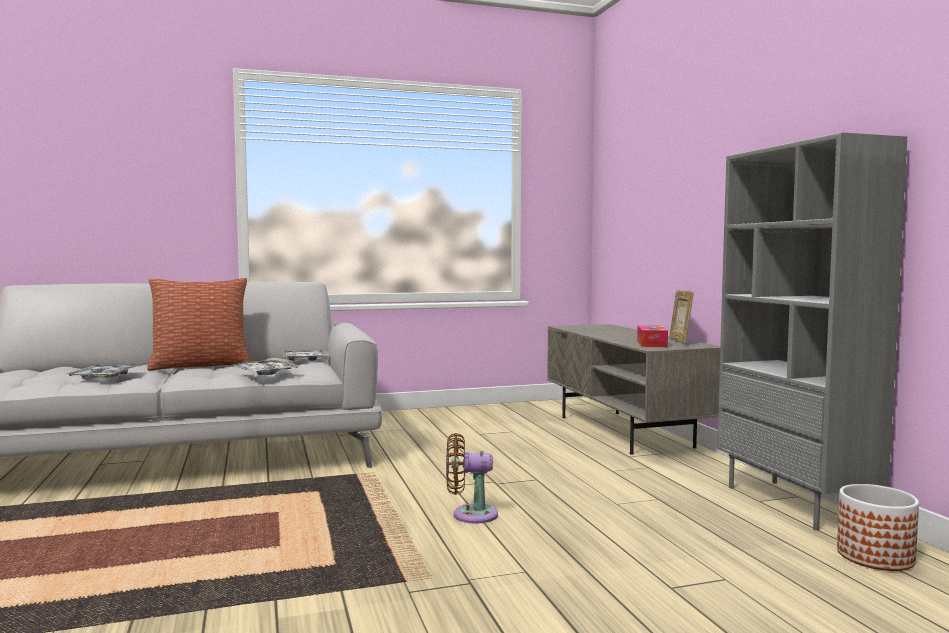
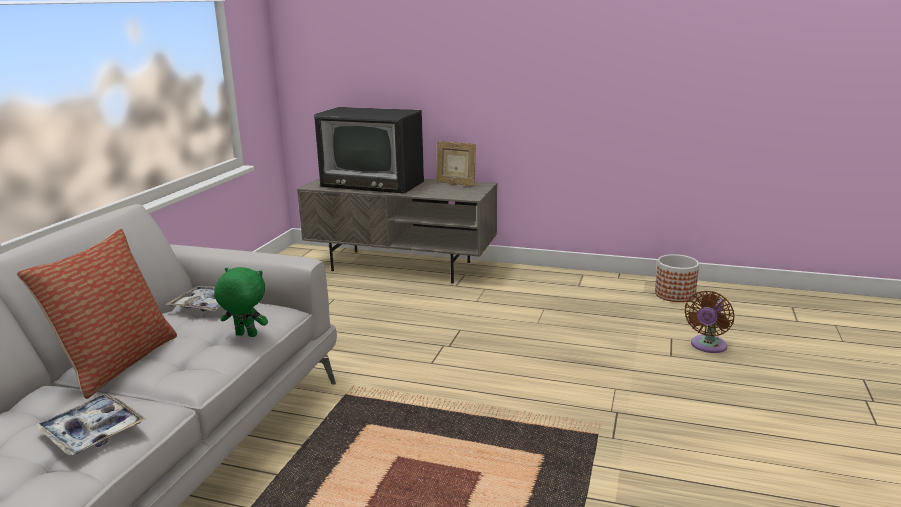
camera: 55 degrees left, 15 degrees up
tray [231,360,300,375] -> green plush toy [214,267,268,337]
brown fan [446,433,498,524] -> brown fan moved to [685,291,734,353]
tissue box [637,325,668,347] -> none
grey bookcase [717,132,907,531] -> none
none -> television [314,107,424,194]

